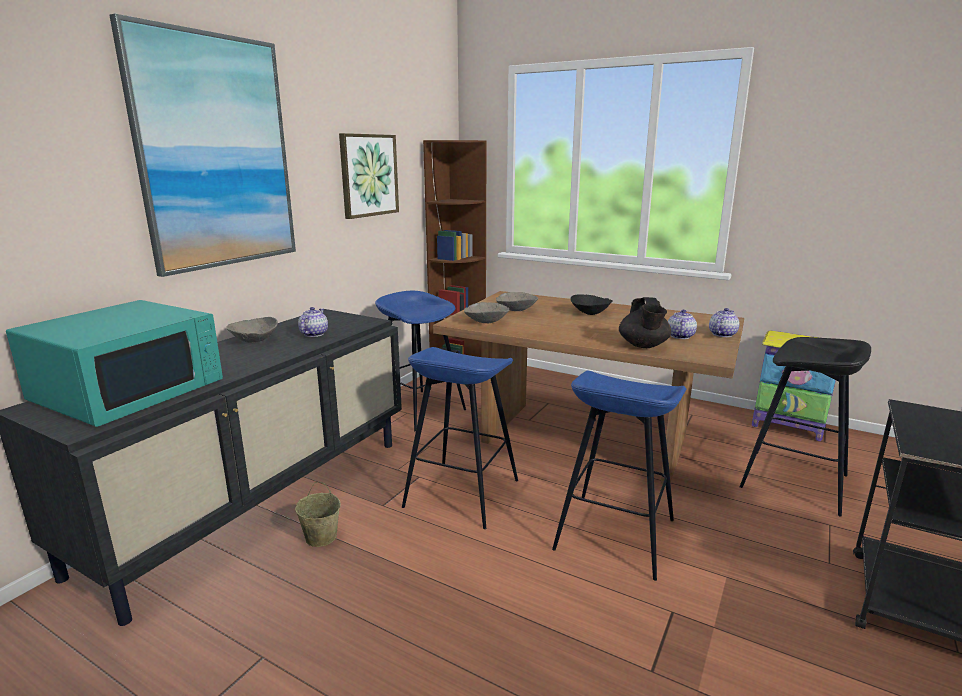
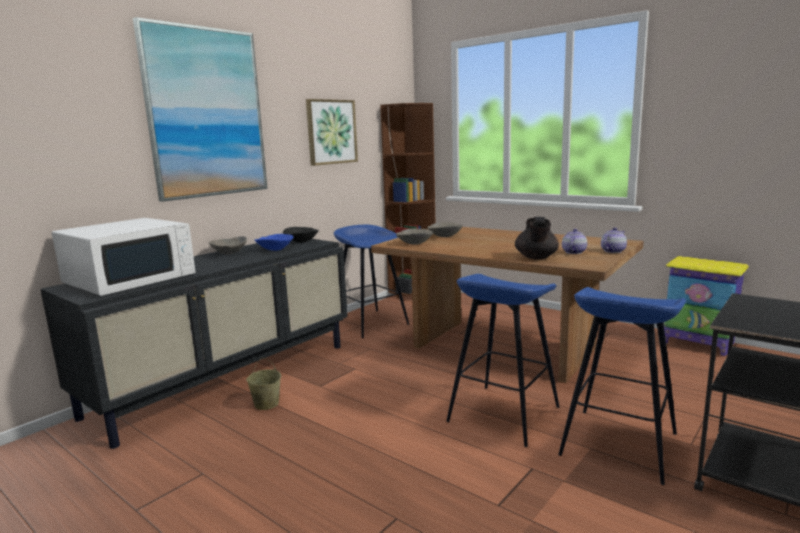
camera: 10 degrees right, 5 degrees down
turquoise microwave [6,300,223,427] -> white microwave [52,218,195,296]
teapot [298,307,328,337] -> blue bowl [255,234,293,251]
blue stool [402,347,518,529] -> blue stool moved to [558,287,687,485]
black bowl [571,294,612,315] -> black bowl moved to [283,227,319,243]
black stool [740,337,871,517] -> none

